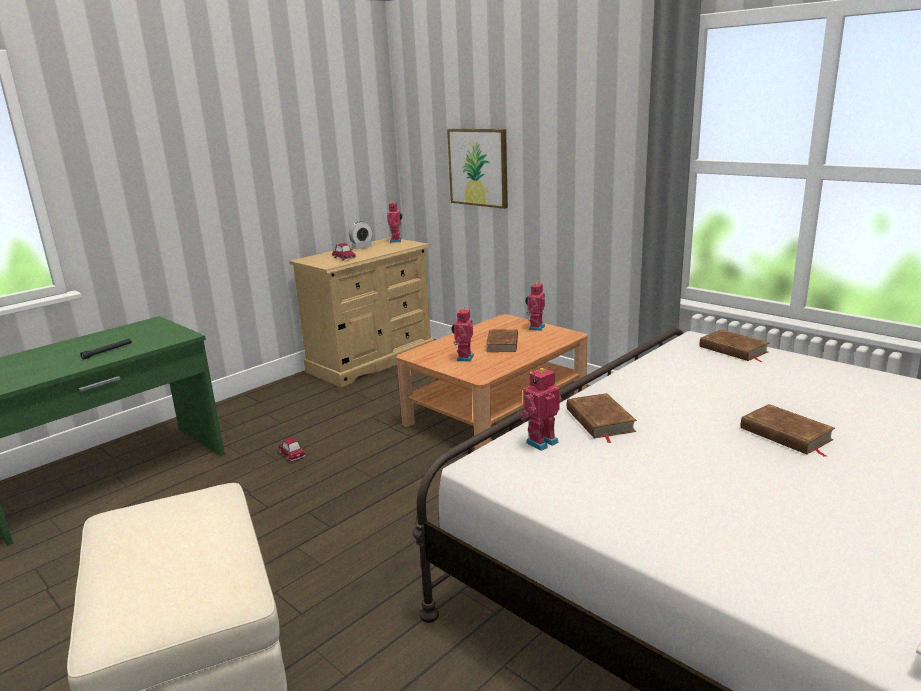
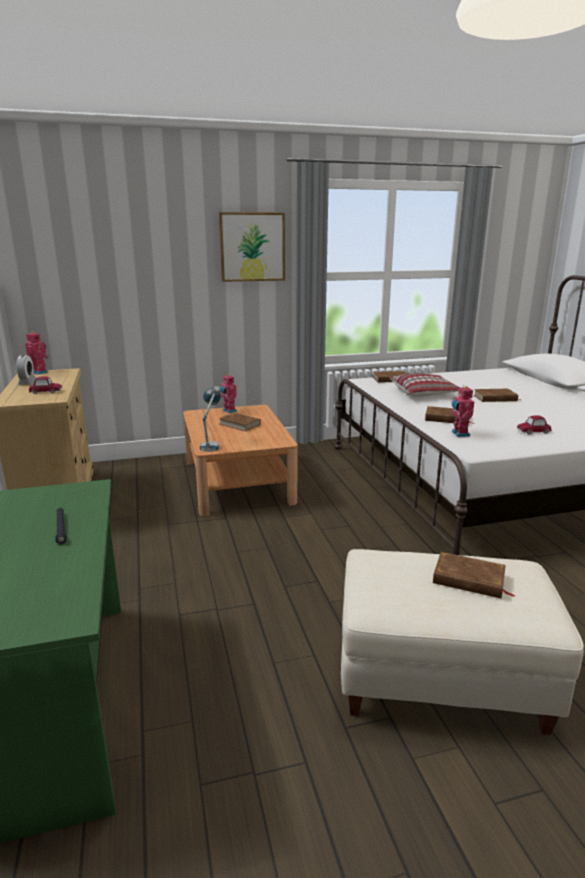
camera: 60 degrees left, 0 degrees up
toy car [278,437,306,461] -> toy car moved to [517,415,552,435]
picture [447,129,508,209] -> picture moved to [219,212,285,282]
toy robot [452,307,474,362] -> none
none -> table lamp [200,386,221,452]
none -> pillow [390,373,459,397]
none -> brown book [433,552,514,598]

